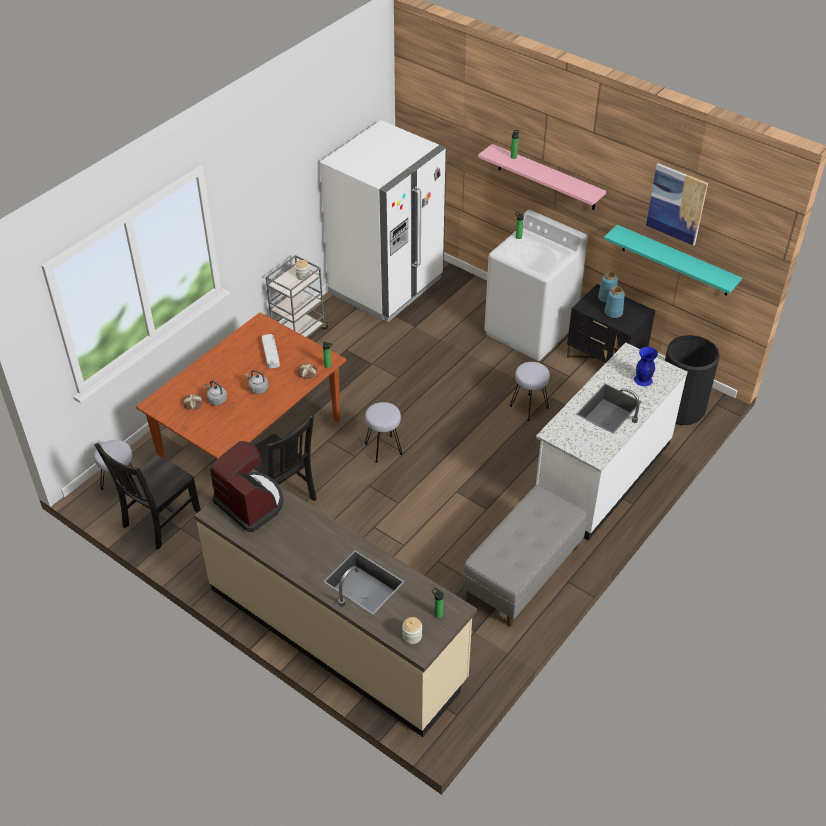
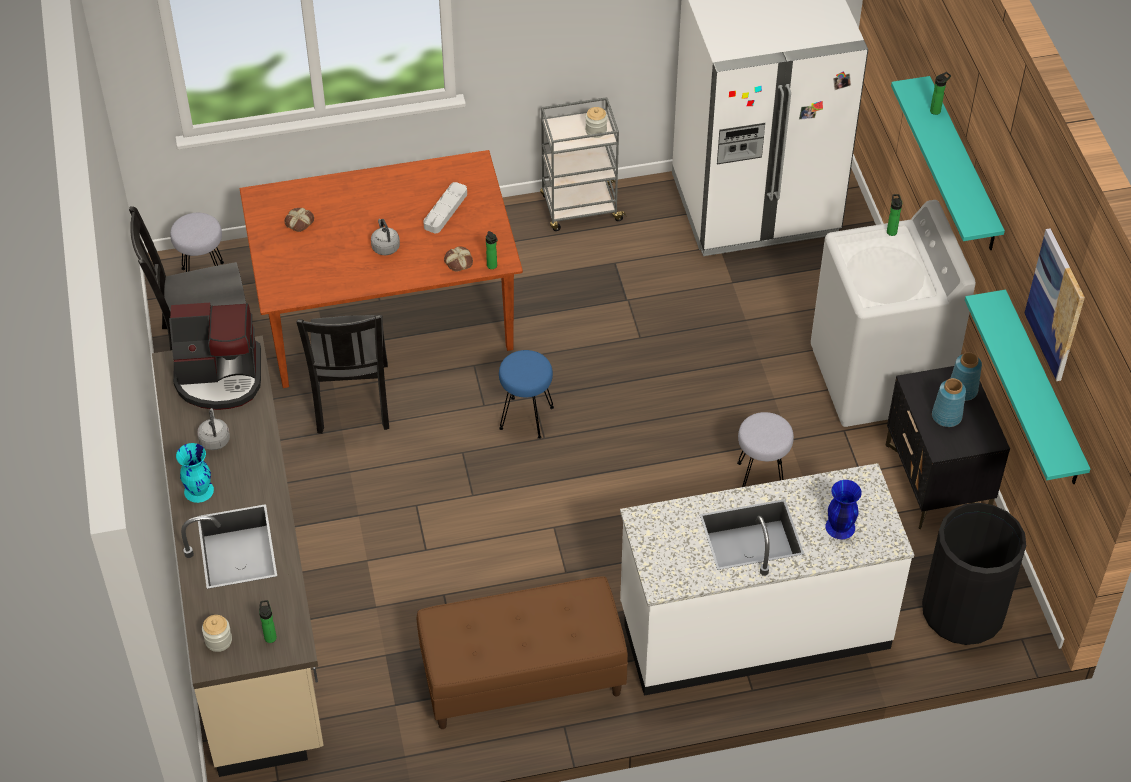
camera: 40 degrees right, 5 degrees up
grey kettle [205,381,227,405] -> grey kettle moved to [197,408,230,450]
coffee machine [210,441,284,532] -> coffee machine turned 90 degrees clockwise [169,303,261,410]
grey stool [365,402,402,463] -> blue stool [499,350,554,439]
grey bench [462,485,587,627] -> brown bench [417,576,628,729]
pink shelf [478,144,606,210] -> turquoise shelf [891,76,1005,250]
none -> turquoise vase [176,443,214,503]

